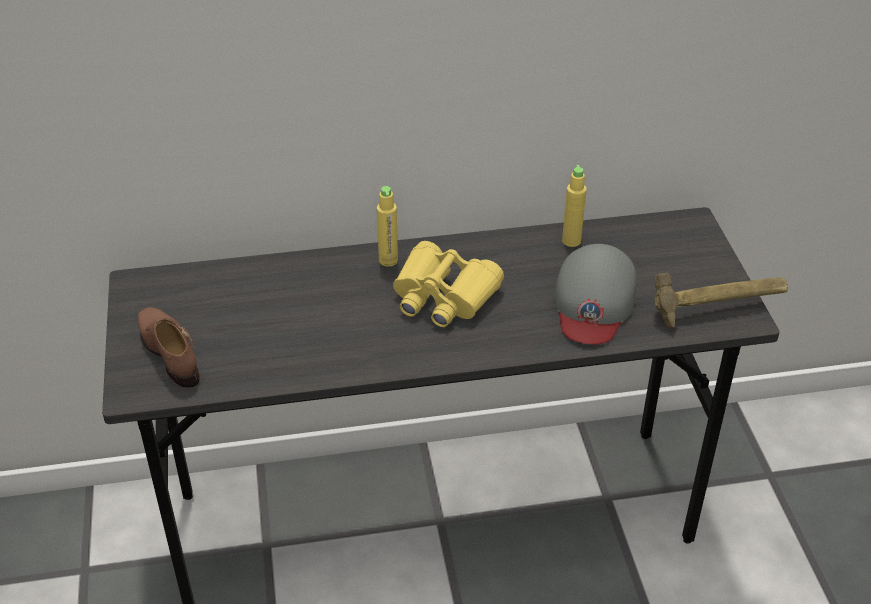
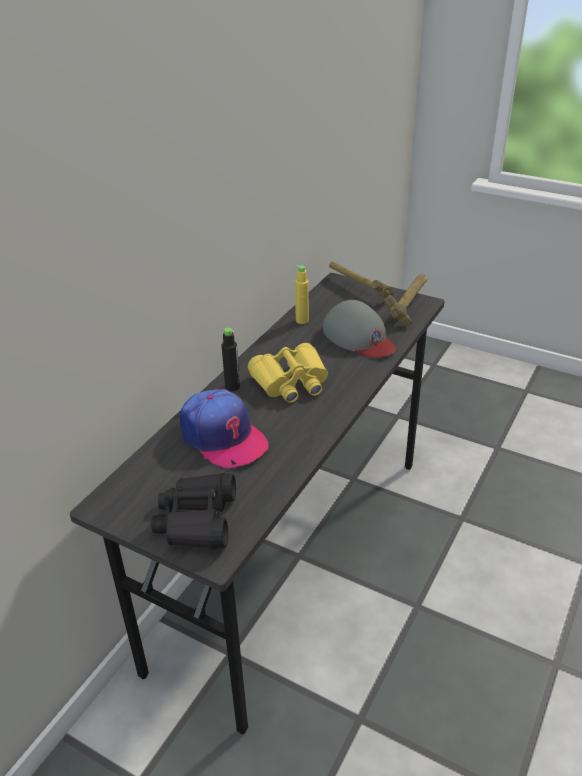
camera: 50 degrees left, 5 degrees down
brown shoe [138,307,200,387] -> black binoculars [151,473,236,549]
yellow bottle [377,186,398,267] -> black bottle [221,328,240,391]
none -> cap [180,389,269,468]
none -> hammer [329,262,394,298]

